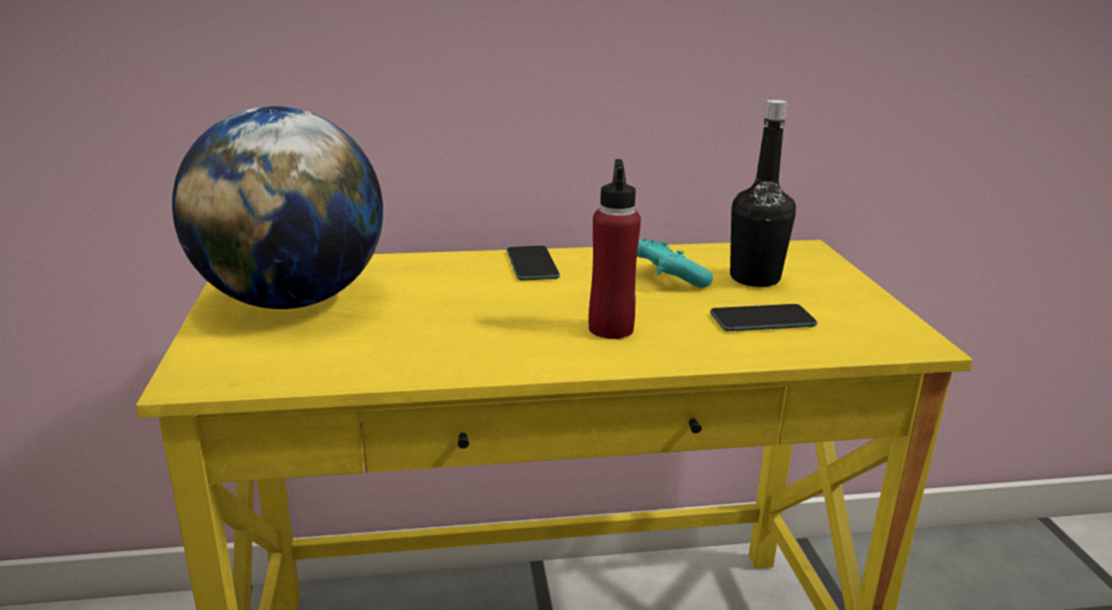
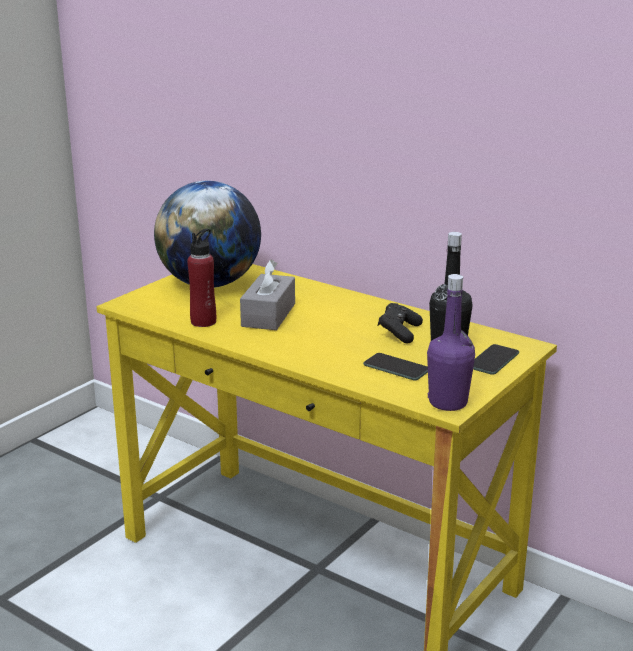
camera: 45 degrees right, 0 degrees up
phone [507,246,560,281] -> phone moved to [473,344,519,375]
red bottle [588,159,641,339] -> red bottle moved to [187,228,216,327]
turquoise game controller [637,239,713,288] -> black game controller [378,303,423,343]
none -> grey tissue box [240,260,295,330]
none -> purple bottle [427,274,475,411]

